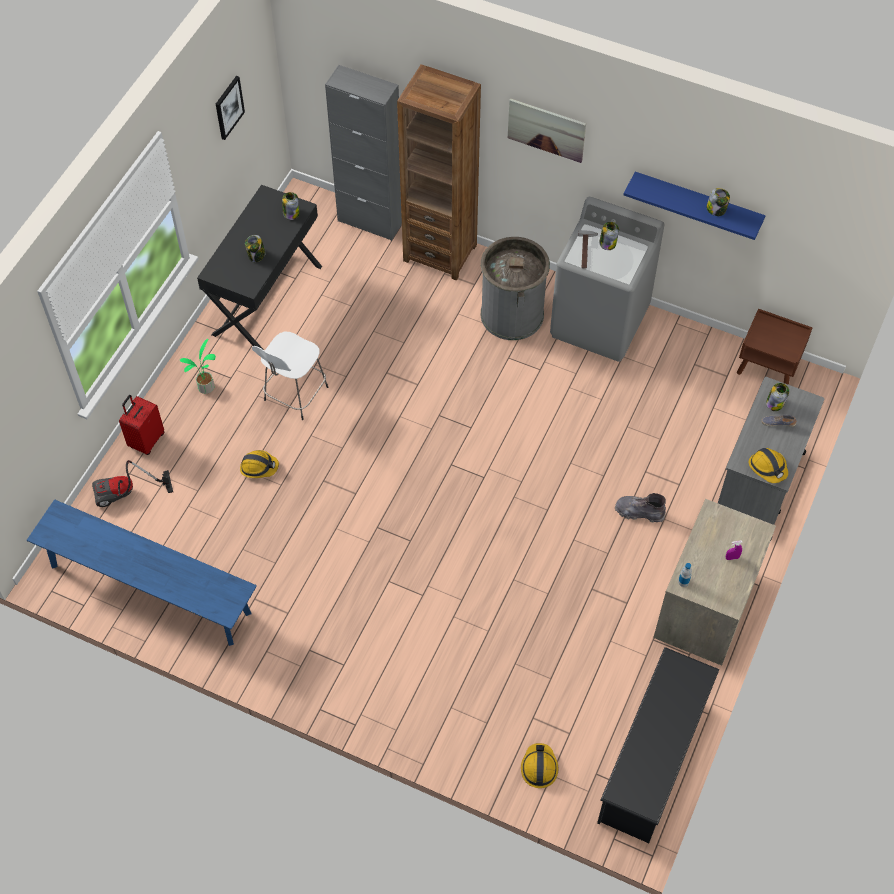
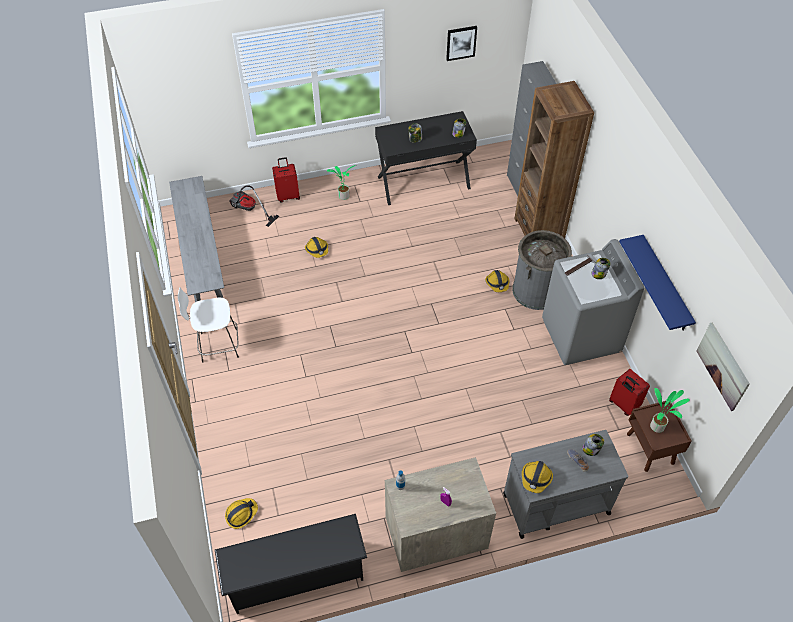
camera: 50 degrees right, 5 degrees down
blue bench [27,499,257,646] -> grey bench [169,176,224,302]
white stool [252,332,328,420] -> white stool moved to [178,287,239,362]
picture [508,98,586,163] -> picture moved to [696,323,750,411]
grey boot [615,493,666,523] -> none
jar [707,188,730,216] -> none
none -> hard hat [485,270,510,292]
none -> red suitcase [609,369,650,416]
none -> potted plant [650,388,690,433]

